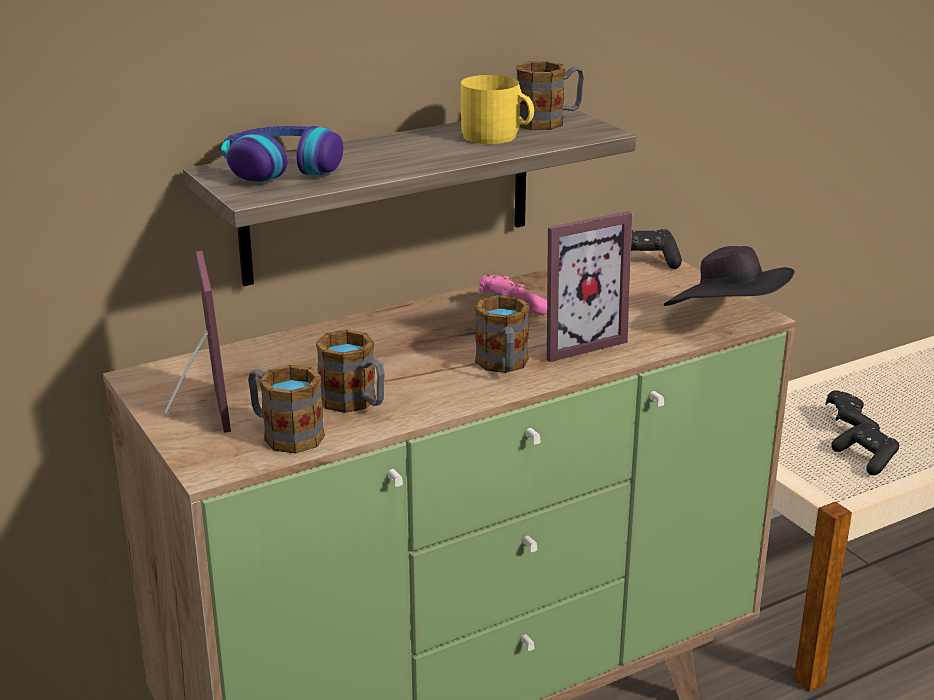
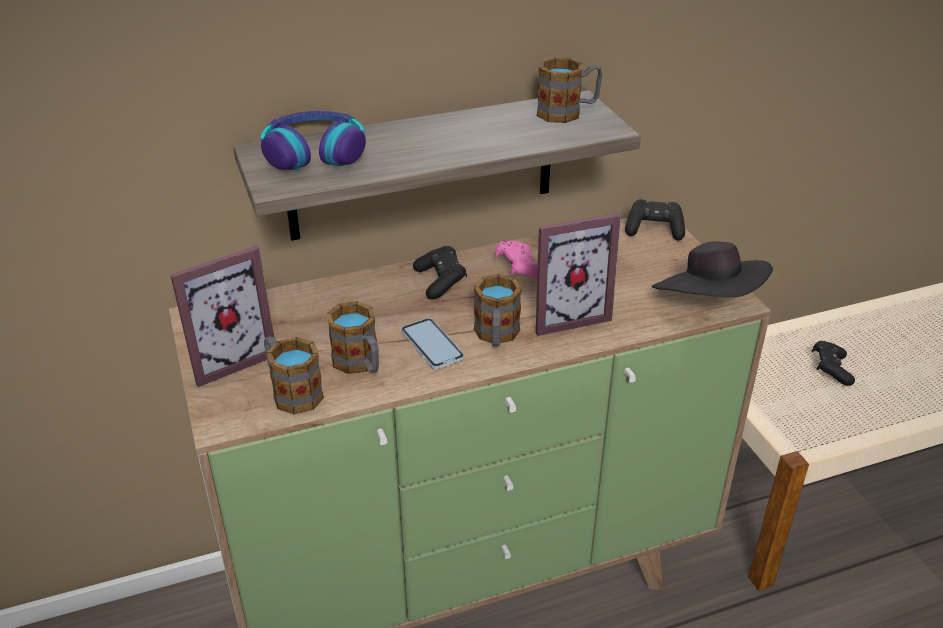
camera: 10 degrees right, 10 degrees up
picture frame [165,251,231,433] -> picture frame turned 60 degrees clockwise [170,246,274,387]
yellow mug [461,75,534,144] -> none
black game controller [831,423,899,475] -> black game controller moved to [413,246,467,300]
none -> phone [401,318,464,369]

